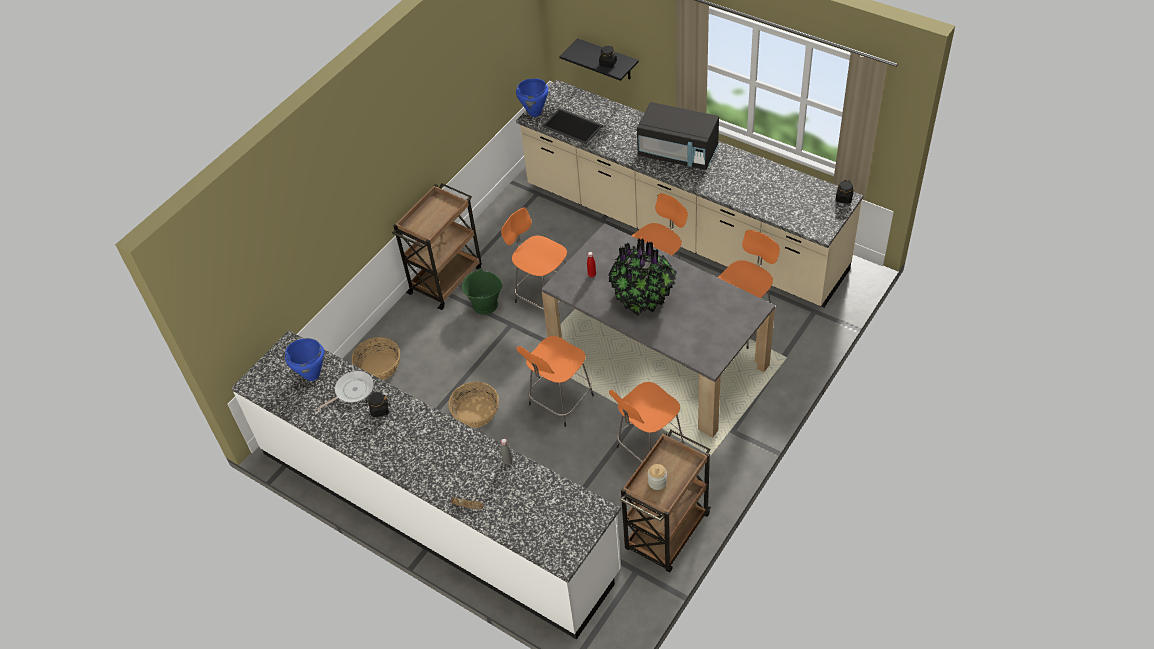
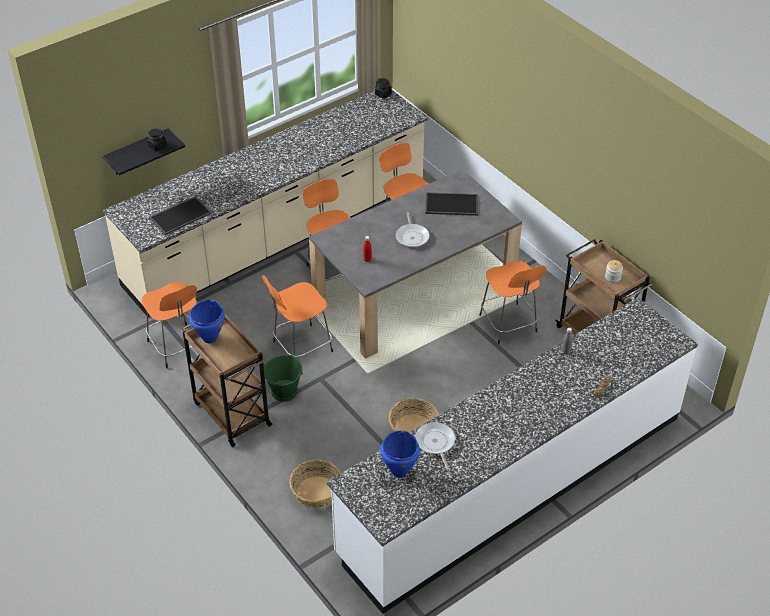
camera: 75 degrees left, 5 degrees down
black jar [365,392,390,417] -> none
blue cooking pot [516,78,549,117] -> blue cooking pot moved to [189,300,225,343]
orange stool [516,336,594,427] -> orange stool moved to [142,282,197,369]
potted plant [608,238,677,316] -> frying pan [395,212,429,247]
black microwave [637,102,719,170] -> none
none -> tray [425,192,478,216]

